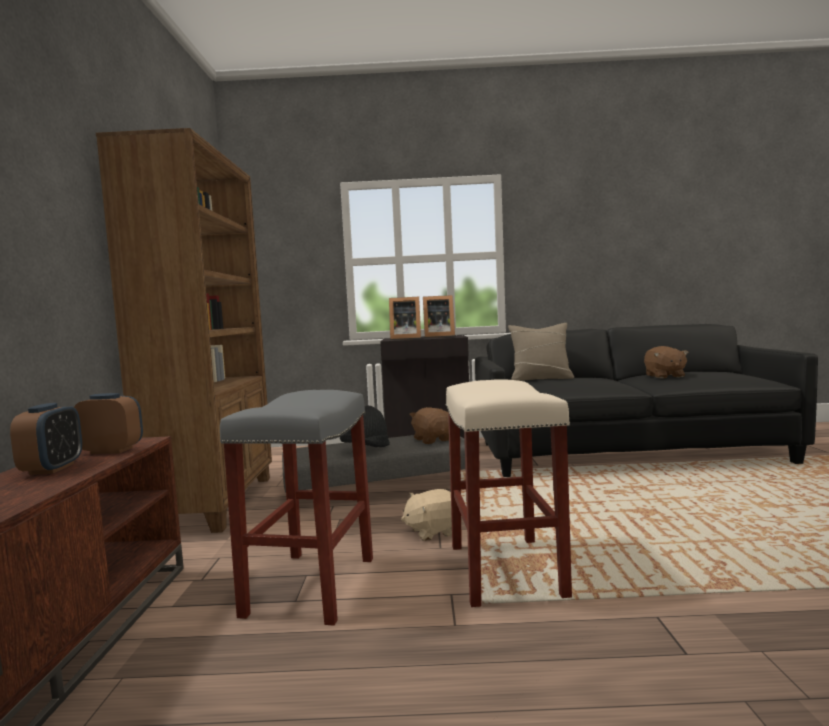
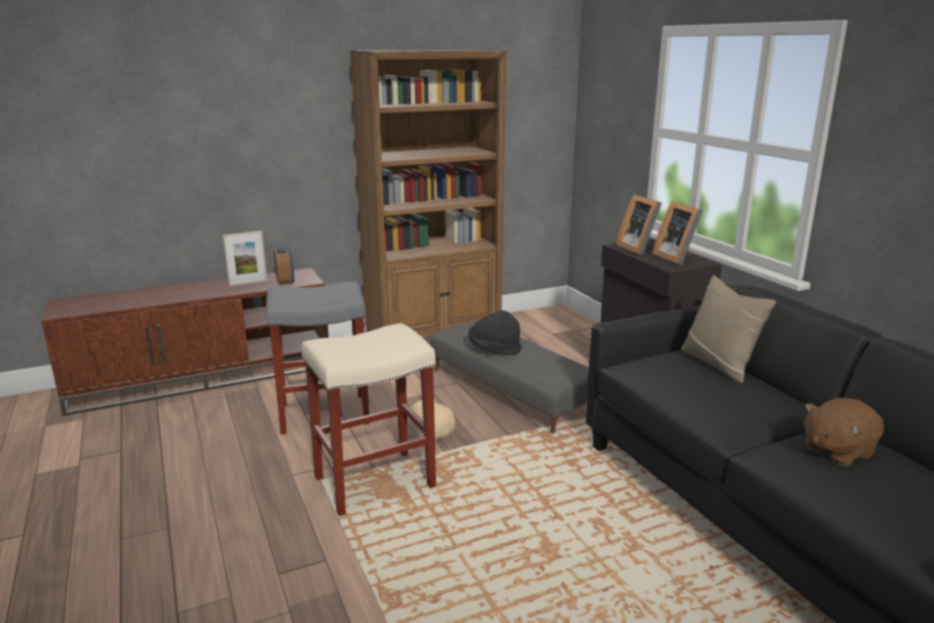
camera: 65 degrees right, 15 degrees up
alarm clock [10,403,82,475] -> picture frame [223,231,267,286]
brown plush toy [409,407,449,444] -> none

